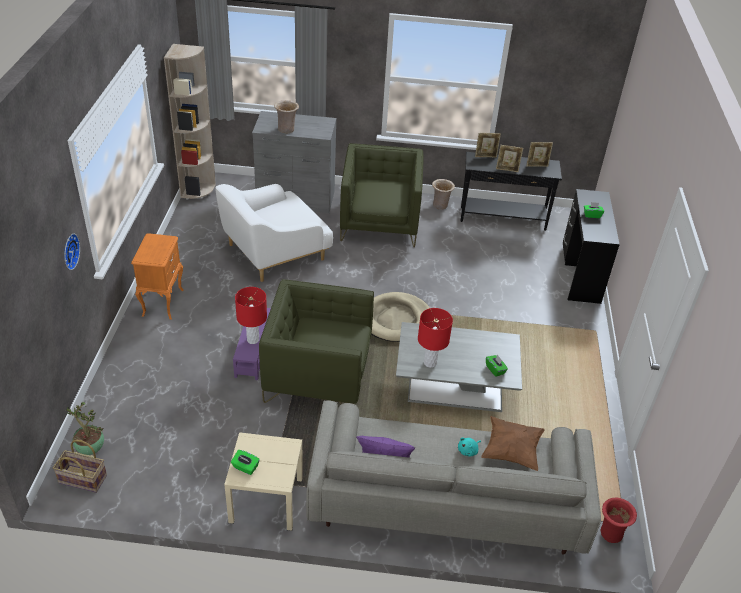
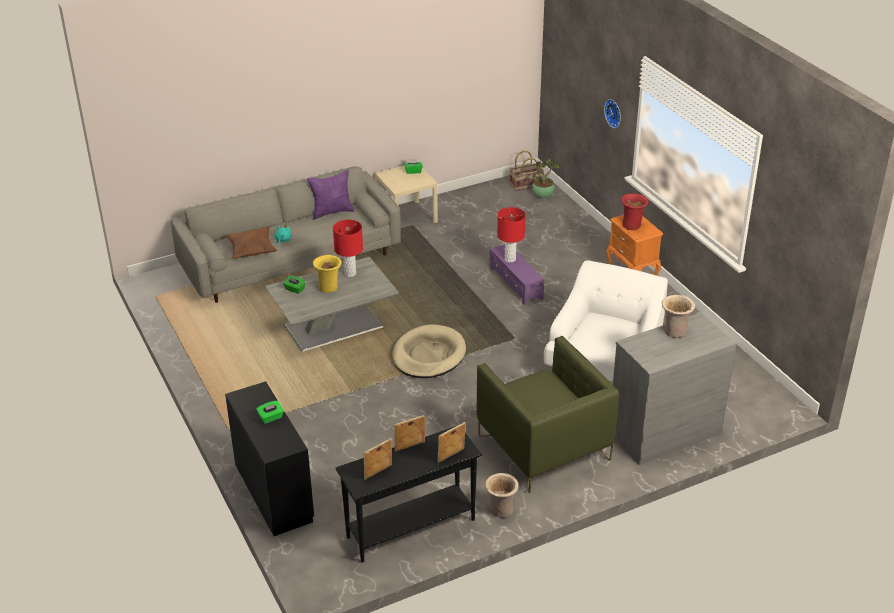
camera: 150 degrees right, 5 degrees down
beige bookcase [164,44,216,200] -> none
green armchair [259,279,374,404] -> none
red vase [601,498,637,543] -> red vase moved to [621,193,648,230]
none -> yellow vase [313,255,342,293]

